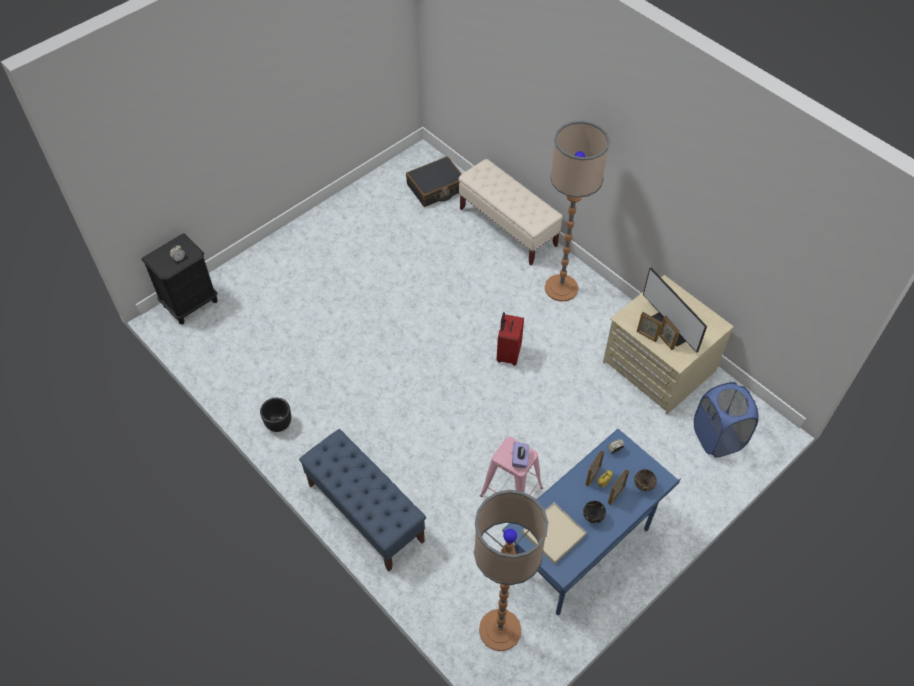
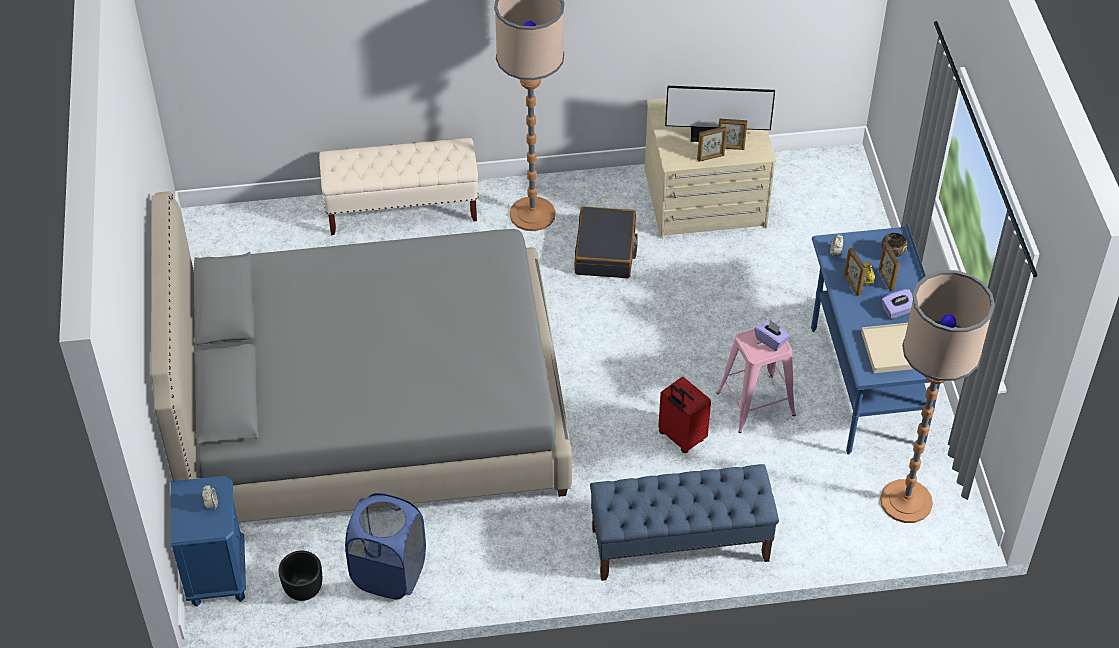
camera: 55 degrees left, 5 degrees down
black nightstand [141,233,218,324] -> blue nightstand [171,476,246,607]
black planter [260,398,291,432] -> black planter moved to [278,551,322,601]
black suitcase [406,156,462,207] -> black suitcase moved to [575,206,638,279]
red suitcase [496,312,524,365] -> red suitcase moved to [658,377,711,453]
black bowl [583,501,606,523] -> purple tissue box [882,289,913,319]
blue laundry basket [694,382,759,458] -> blue laundry basket moved to [345,493,426,599]
none -> grey bed [151,192,572,523]

